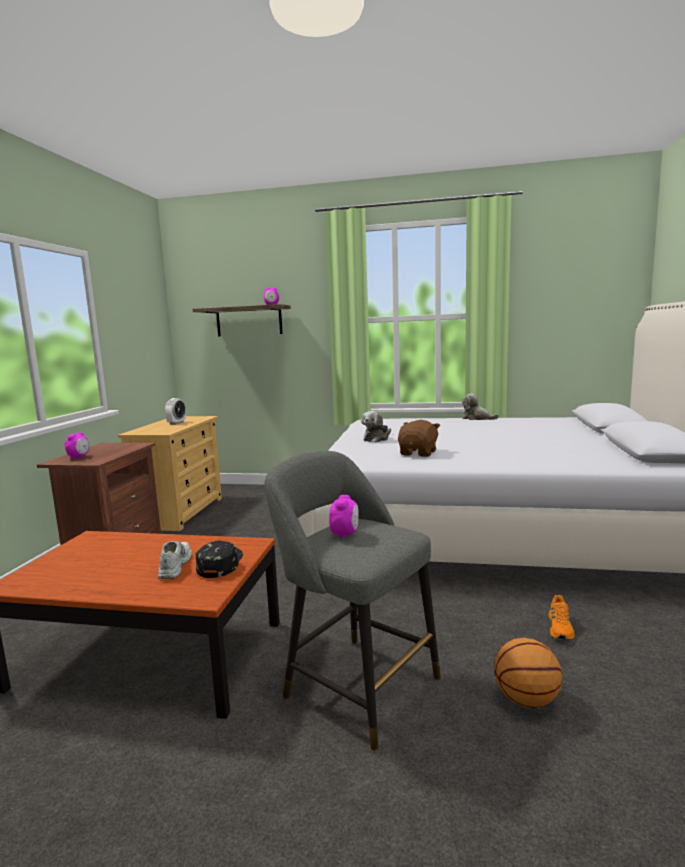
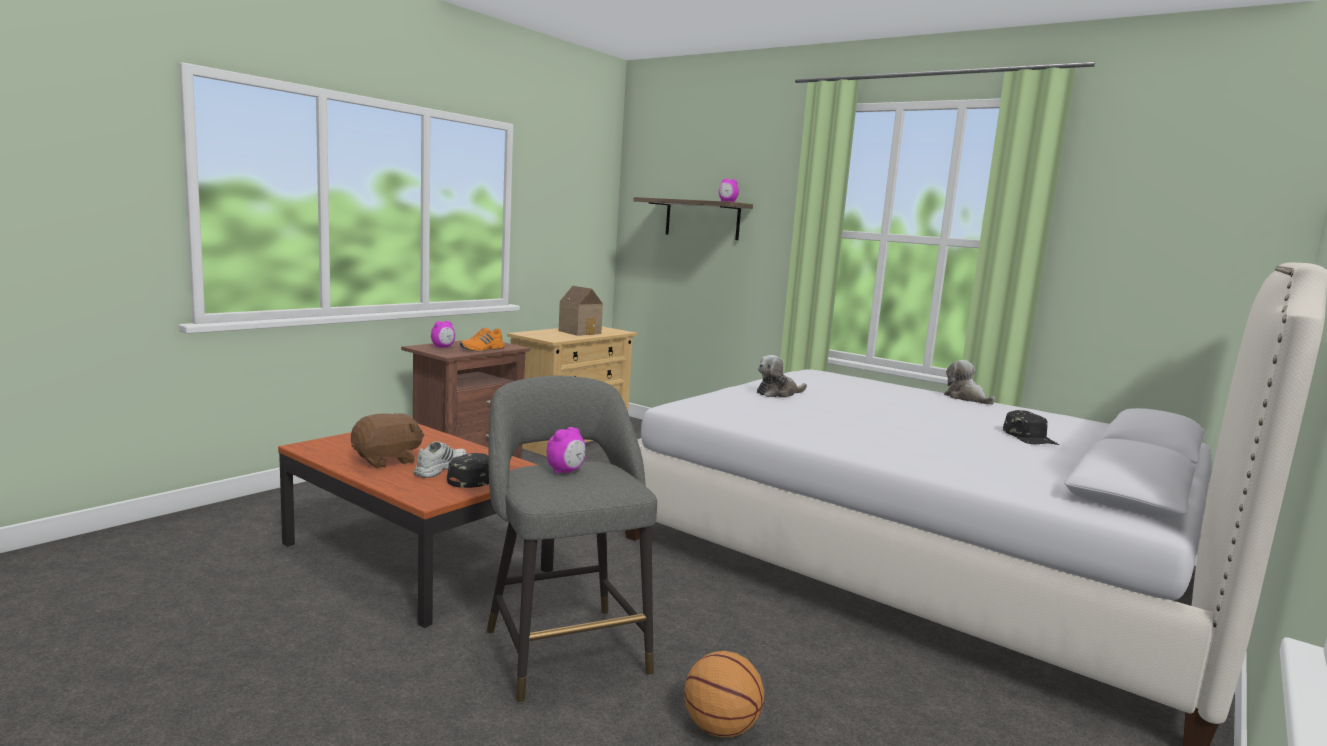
camera: 25 degrees right, 0 degrees up
alarm clock [165,398,186,425] -> toy house [559,286,603,336]
brown plush toy [398,420,440,457] -> brown plush toy moved to [351,413,424,468]
orange shoe [548,595,575,640] -> orange shoe moved to [460,328,505,351]
none -> black cap [1003,410,1059,445]

